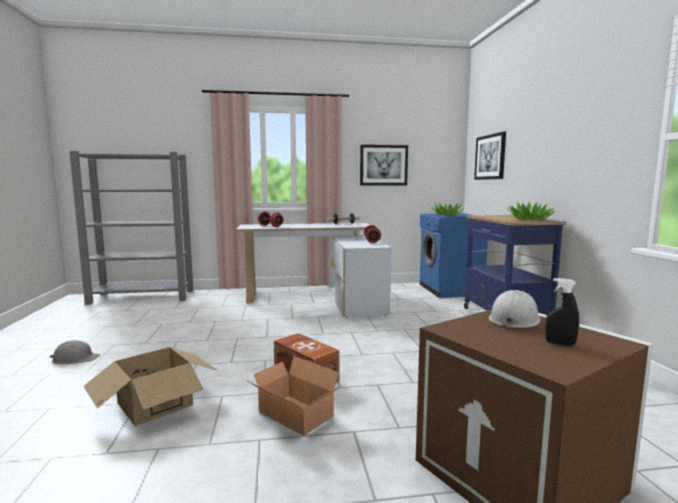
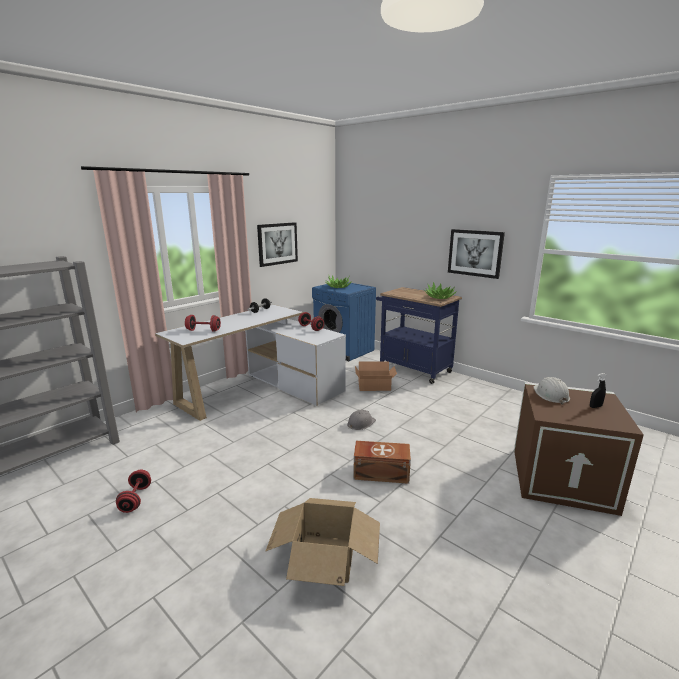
camera: 40 degrees left, 10 degrees up
grey hard hat [50,340,100,365] -> grey hard hat moved to [347,410,376,430]
cardboard box [246,356,340,436] -> cardboard box moved to [355,361,397,391]
picture [474,132,506,180] -> picture moved to [448,229,505,279]
none -> red dumbbell [116,470,151,513]

